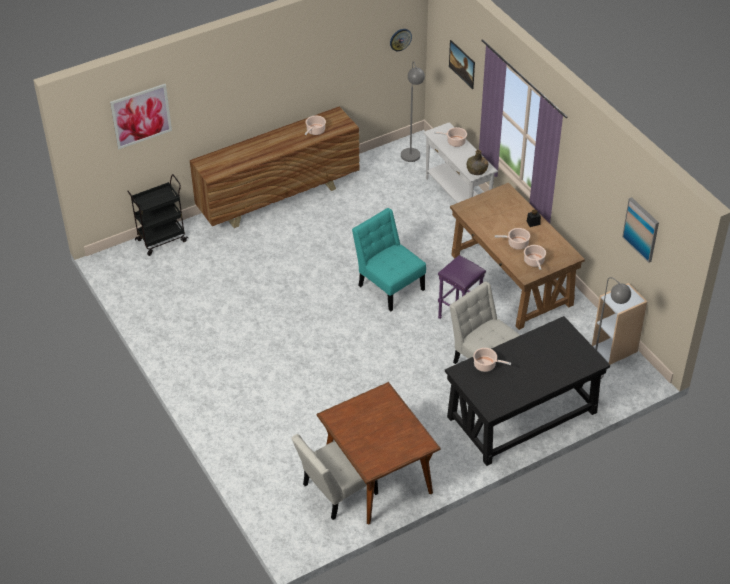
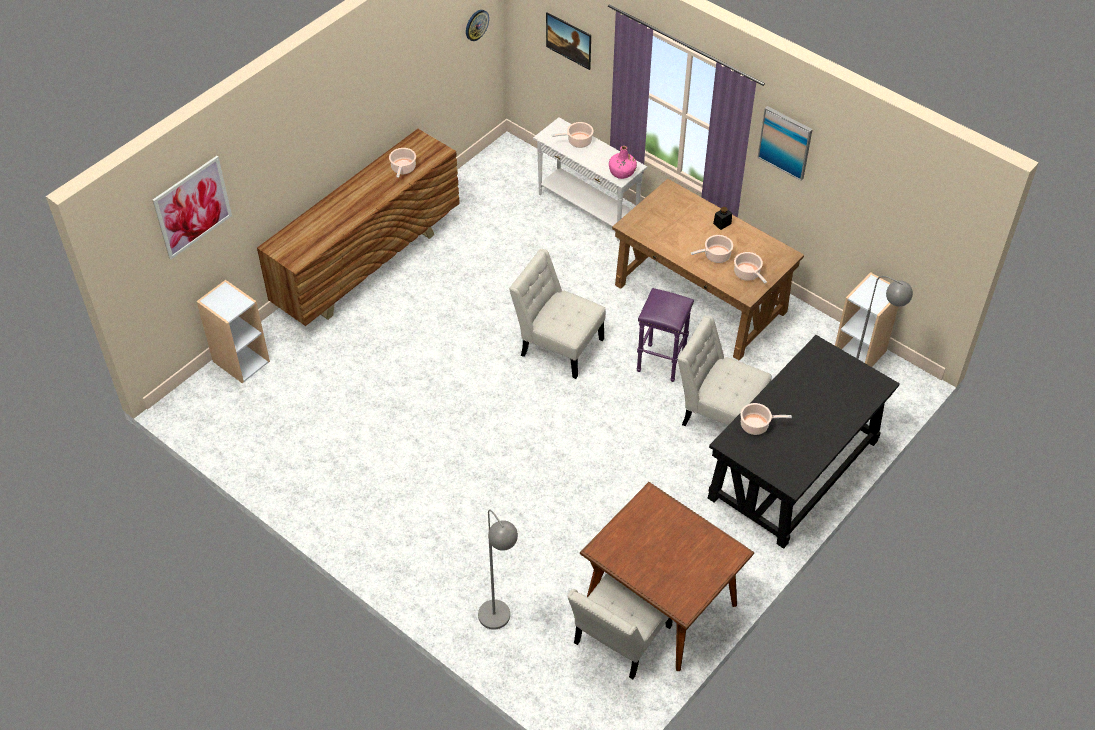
camera: 20 degrees left, 5 degrees up
black cart [127,174,188,256] -> bookcase [196,280,270,383]
turquoise chair [352,208,426,312] -> white chair [509,249,606,379]
grey floor lamp [401,61,425,162] -> grey floor lamp moved to [478,510,518,629]
green bottle [467,150,488,175] -> pink bottle [609,146,637,179]
picture [622,197,659,263] -> picture moved to [757,106,813,181]

